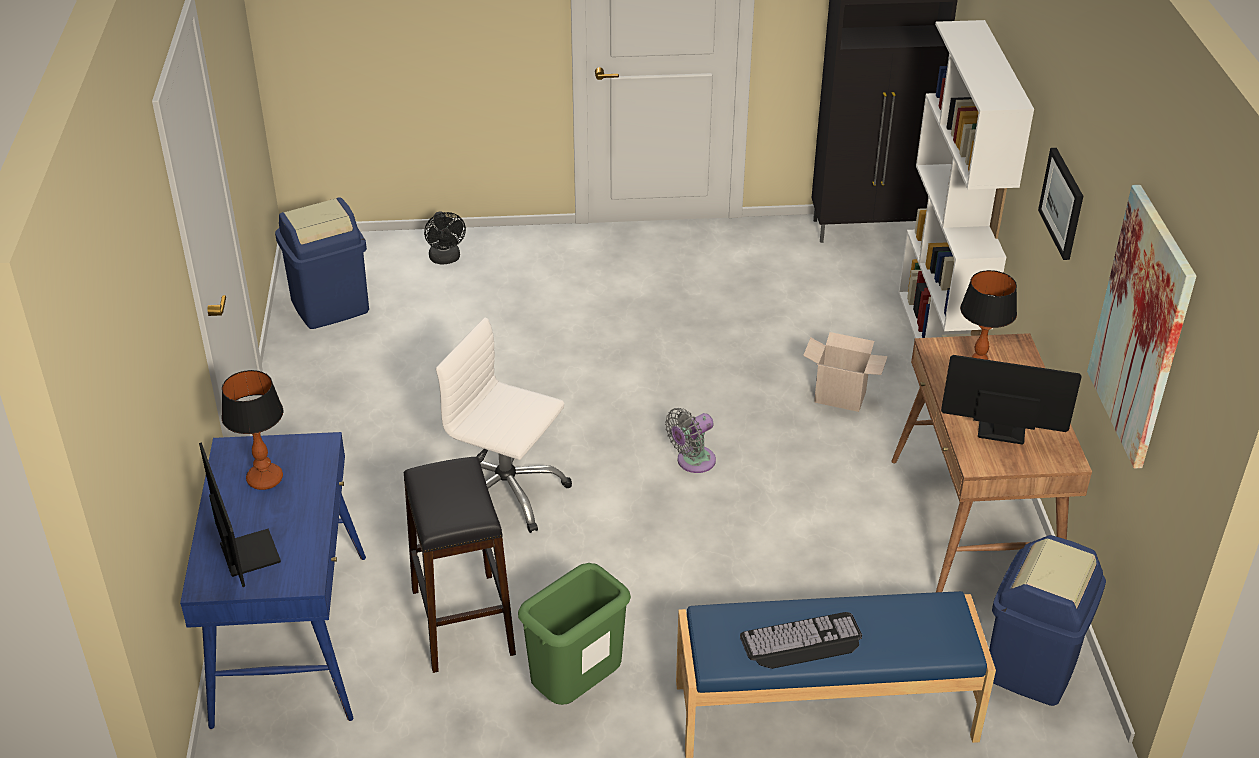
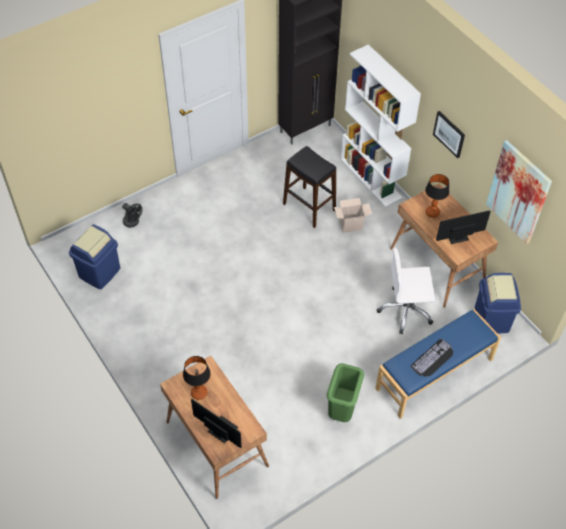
camera: 30 degrees left, 15 degrees up
blue desk [180,432,366,729] -> brown desk [160,356,269,499]
black stool [404,457,516,673] -> black stool moved to [283,146,336,228]
white office chair [436,317,572,533] -> white office chair moved to [377,248,435,334]
grey fan [665,408,716,473] -> none

